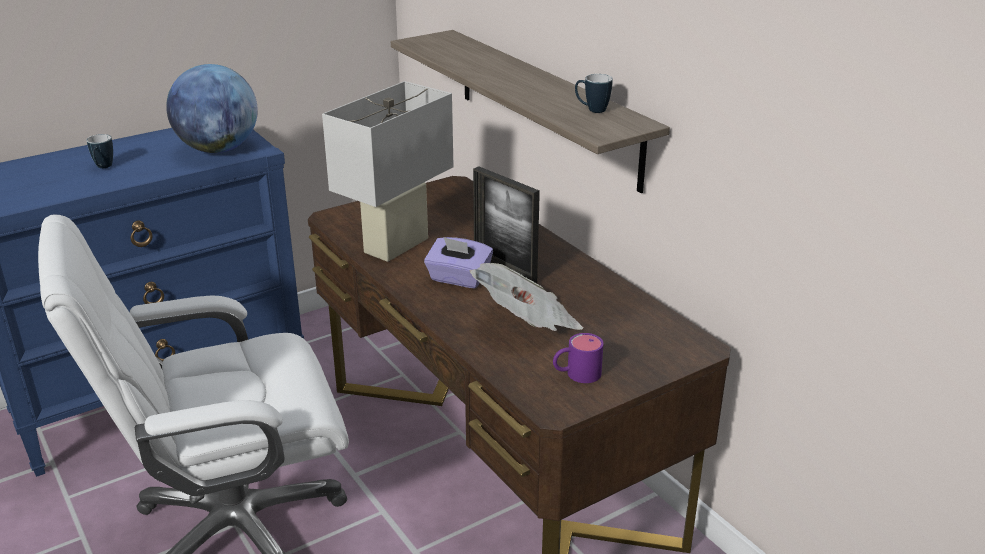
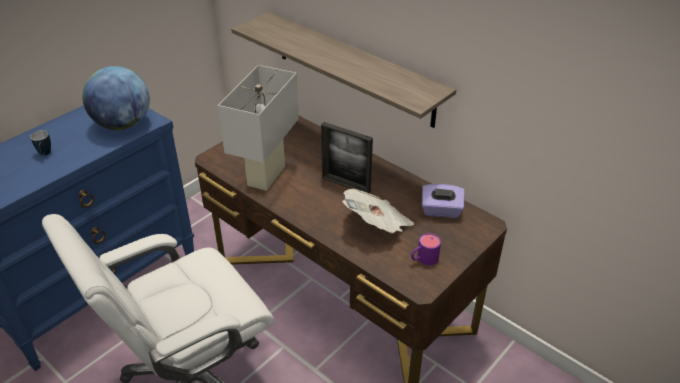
camera: 15 degrees left, 10 degrees up
purple tissue box [424,237,493,289] -> purple tissue box moved to [422,184,464,218]
mug [575,74,613,113] -> none

